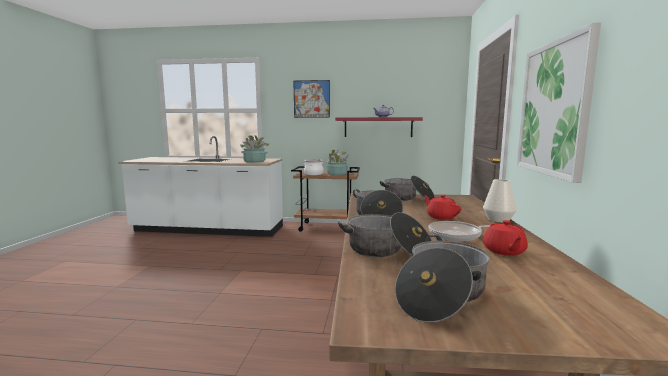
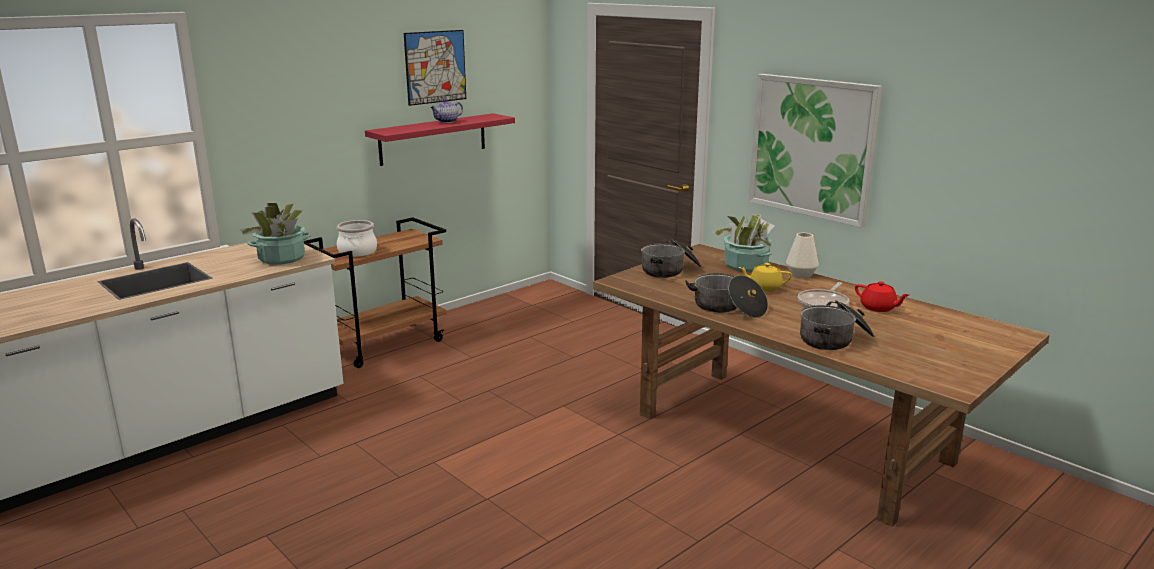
camera: 50 degrees left, 10 degrees up
picture [293,80,330,118] -> picture moved to [404,30,466,106]
potted plant [327,150,350,175] -> potted plant moved to [712,214,774,272]
cooking pot [395,235,490,323] -> none
red teapot [424,195,461,220] -> yellow teapot [738,263,792,291]

